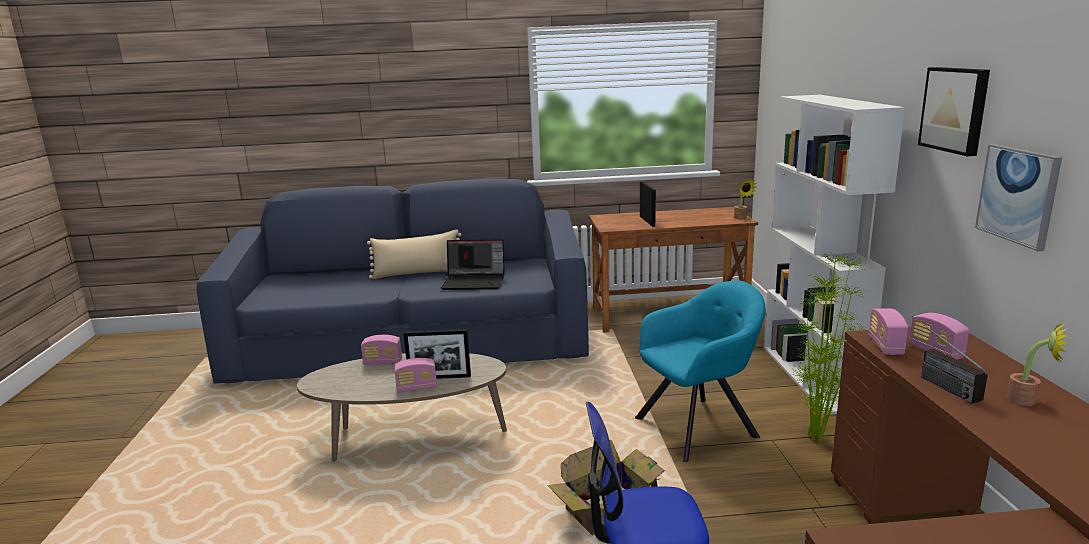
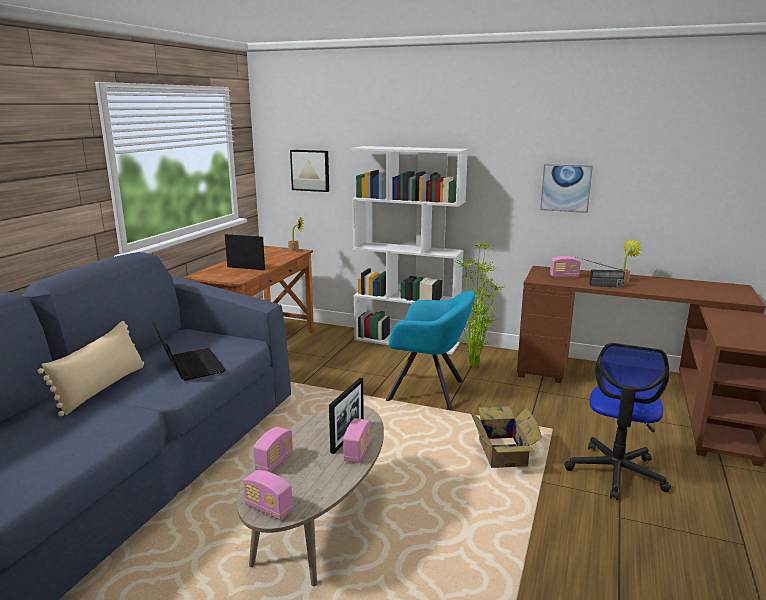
camera: 65 degrees left, 0 degrees up
laptop [441,239,505,290] -> laptop turned 60 degrees counterclockwise [153,321,226,381]
turquoise armchair [635,281,766,462] -> turquoise armchair turned 105 degrees clockwise [386,291,475,411]
radio [869,309,908,355] -> radio moved to [243,470,293,520]
picture [918,67,990,156] -> picture moved to [290,150,329,192]

